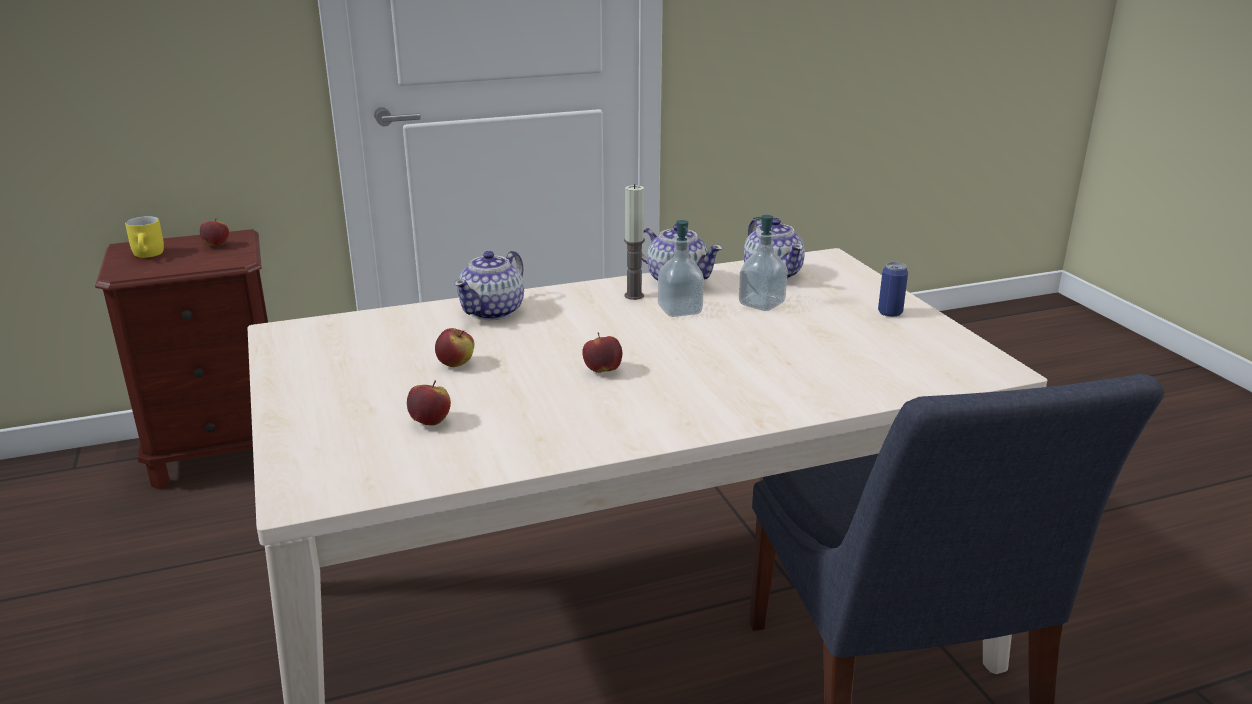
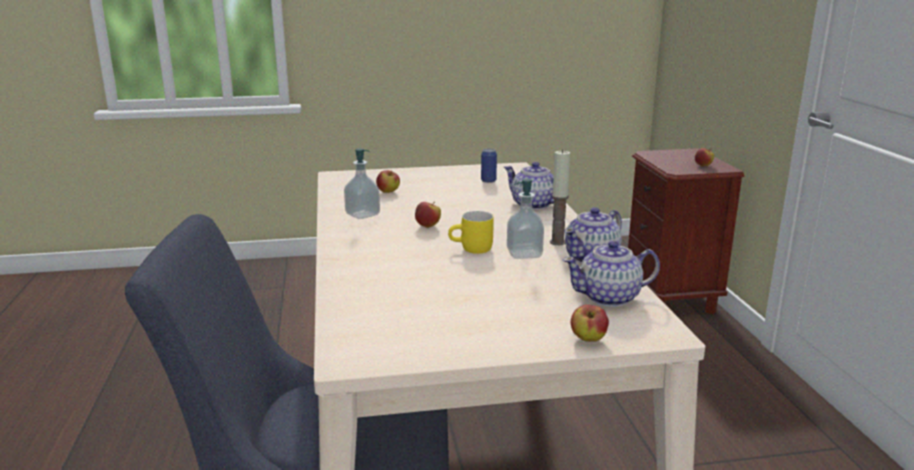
camera: 100 degrees right, 5 degrees down
yellow mug [125,216,164,258] -> yellow mug moved to [448,211,494,254]
apple [435,328,475,367] -> apple moved to [571,304,609,342]
soap dispenser [739,215,788,311] -> soap dispenser moved to [344,148,380,219]
can [878,262,908,317] -> can moved to [481,148,497,183]

